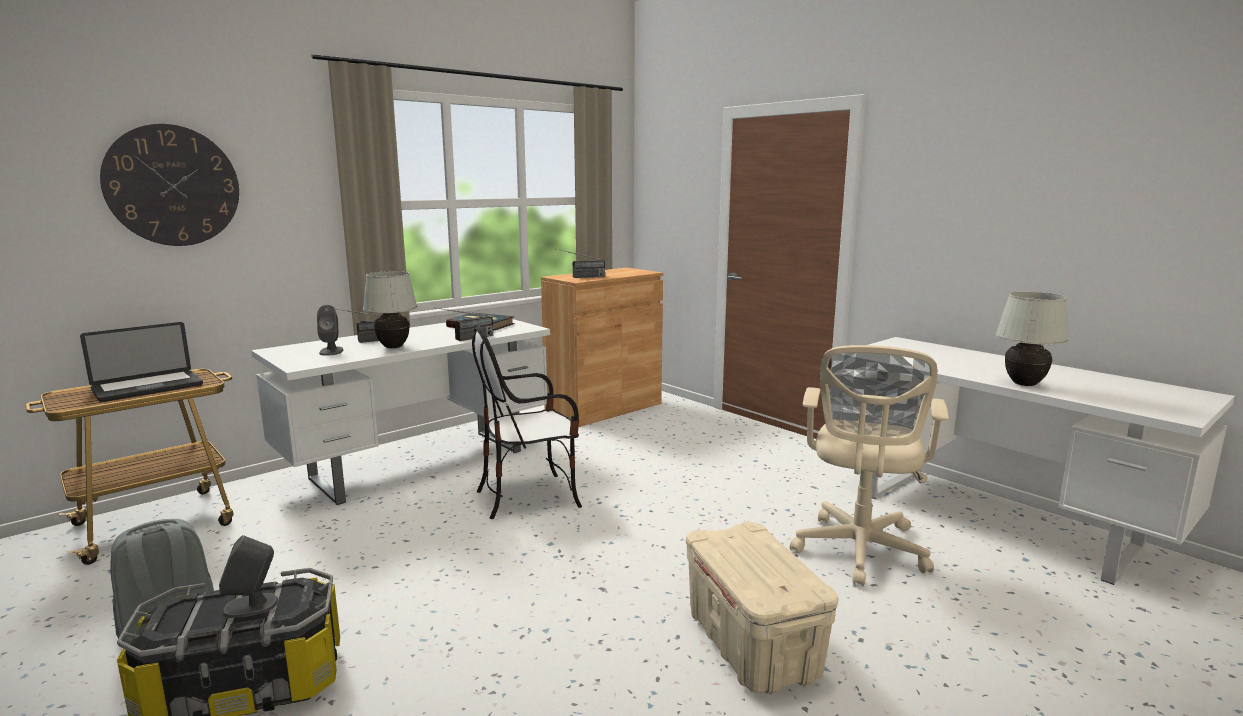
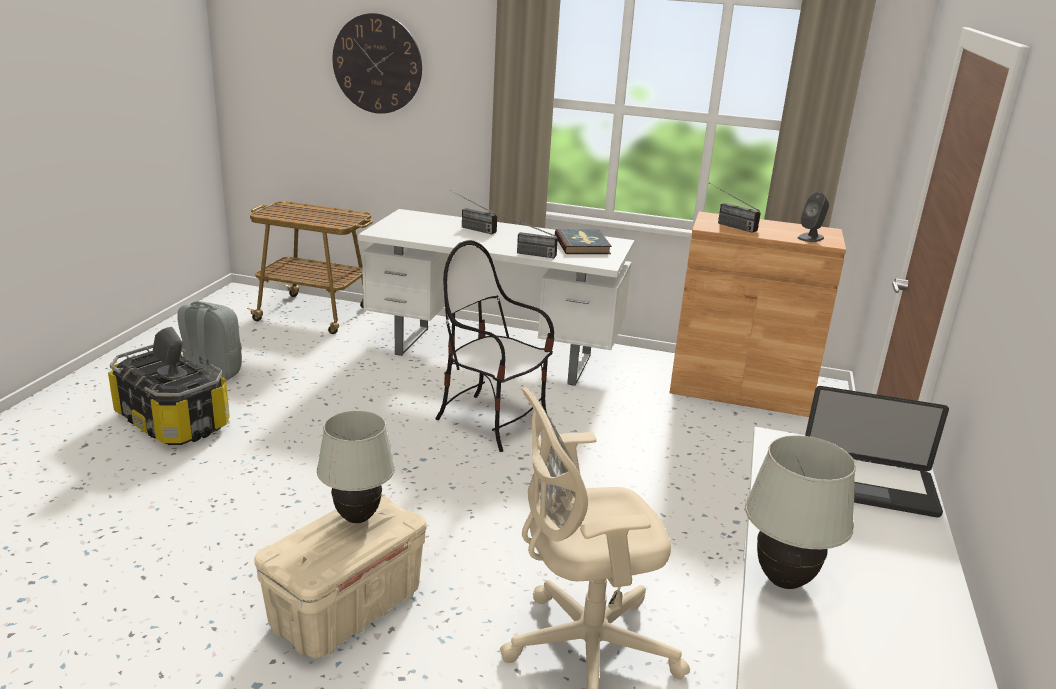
camera: 55 degrees right, 10 degrees up
laptop [80,322,203,402] -> laptop moved to [805,386,949,517]
grey speaker [317,305,343,356] -> grey speaker moved to [798,192,829,242]
white table lamp [363,271,418,348] -> white table lamp moved to [317,411,395,523]

